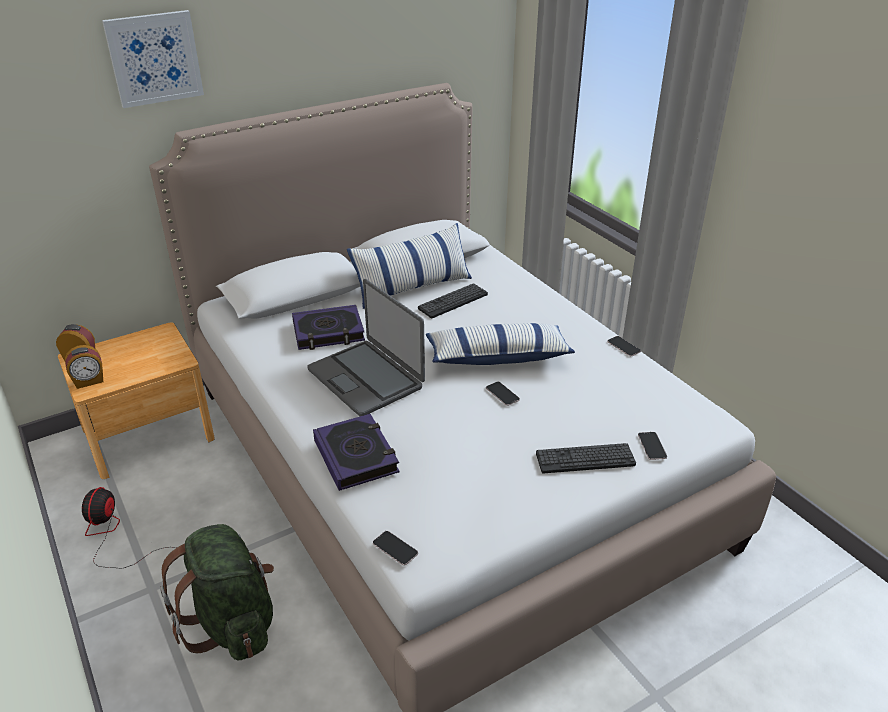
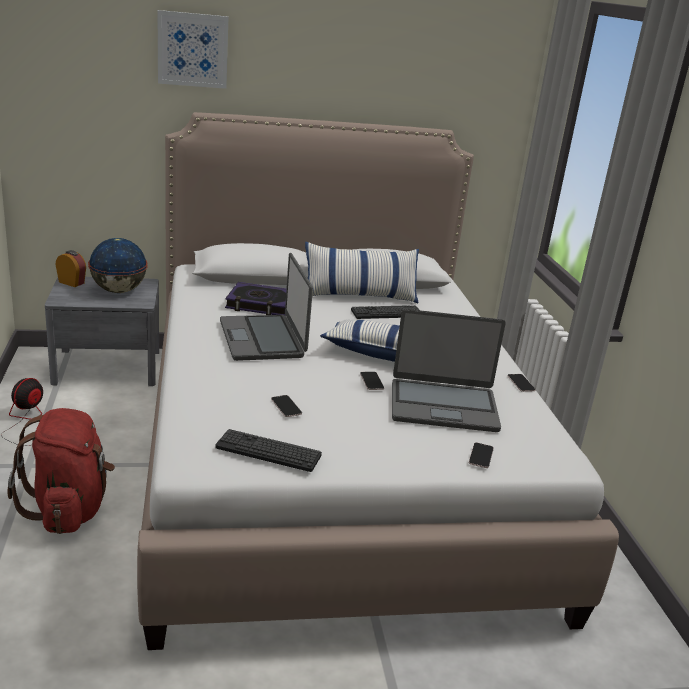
camera: 20 degrees right, 10 degrees down
brown nightstand [58,322,215,479] -> grey nightstand [45,277,159,386]
alarm clock [65,345,103,389] -> none
green backpack [160,524,274,660] -> red backpack [7,408,115,534]
book [313,414,400,491] -> none
phone [373,531,418,566] -> phone moved to [271,395,302,417]
keyboard [536,443,636,473] -> keyboard moved to [215,429,322,472]
none -> globe [88,238,148,293]
none -> laptop [392,309,506,432]

